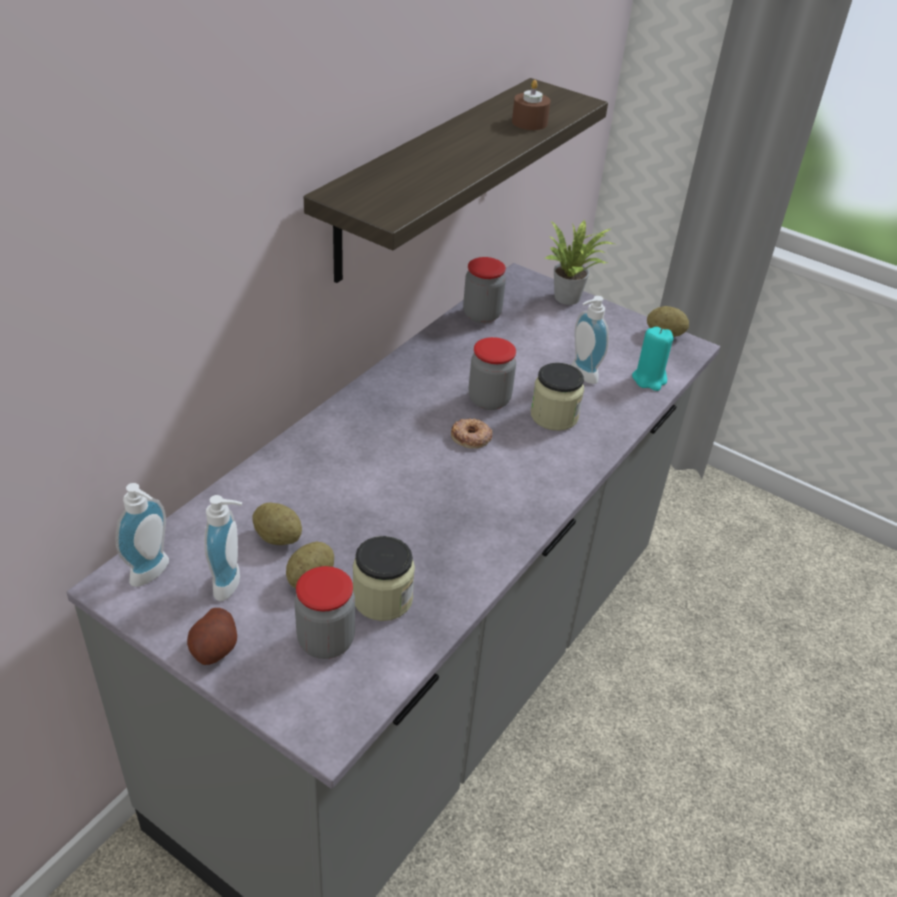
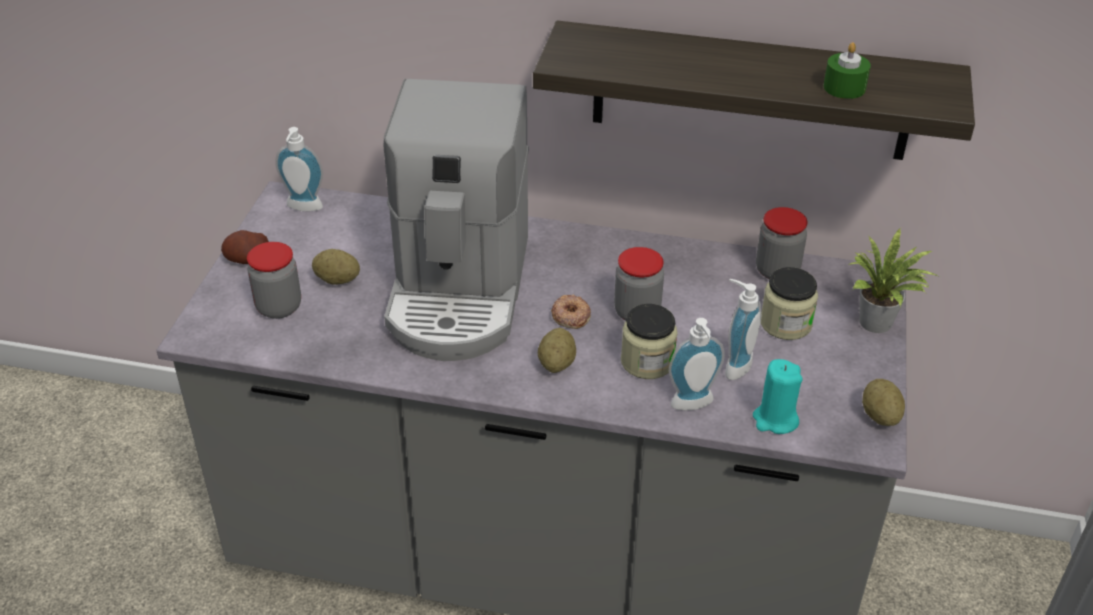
camera: 70 degrees right, 0 degrees up
soap dispenser [204,495,242,601] -> soap dispenser moved to [669,318,725,410]
potato [252,503,302,545] -> potato moved to [538,328,576,373]
jar [353,536,415,621] -> jar moved to [761,267,818,340]
brown candle [512,80,551,130] -> green candle [823,42,871,99]
none -> coffee machine [383,79,529,361]

